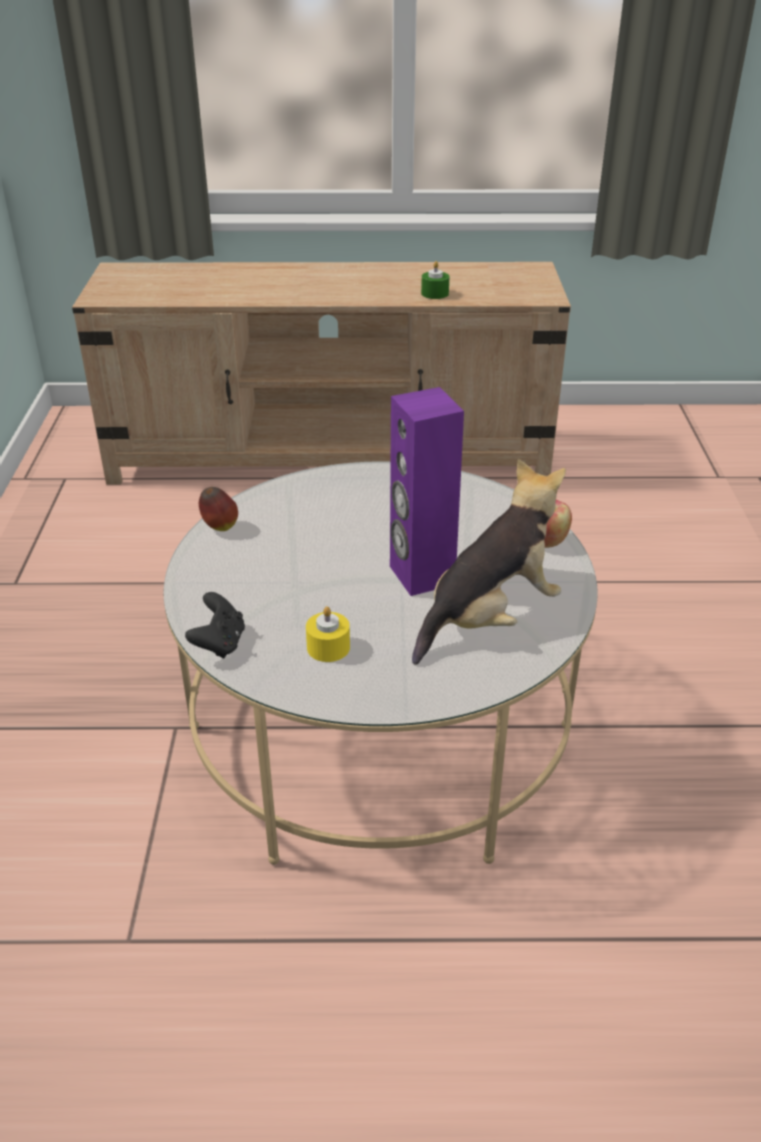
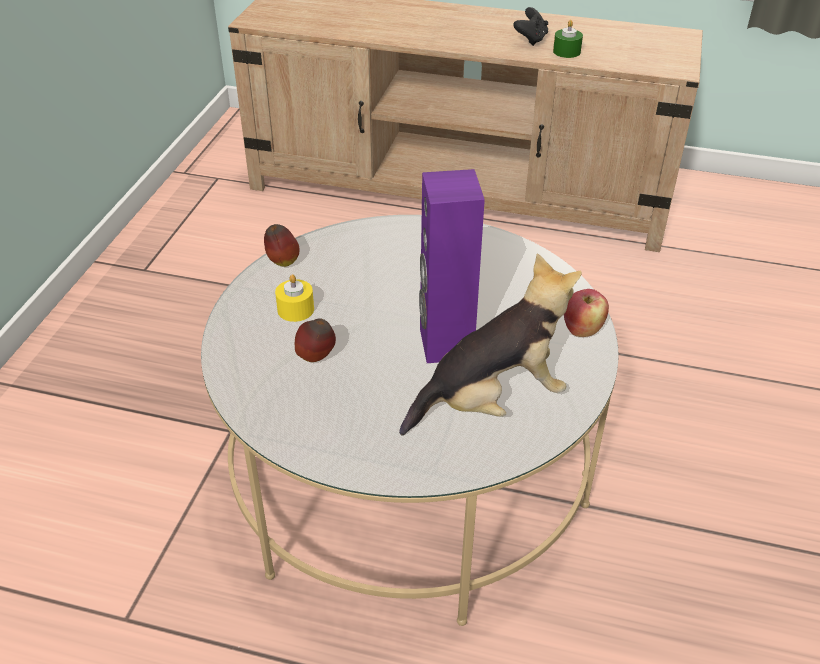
camera: 15 degrees right, 5 degrees up
black game controller [185,592,245,659] -> black game controller moved to [513,7,548,46]
yellow candle [306,606,350,662] -> yellow candle moved to [275,274,314,322]
none -> apple [295,318,336,362]

